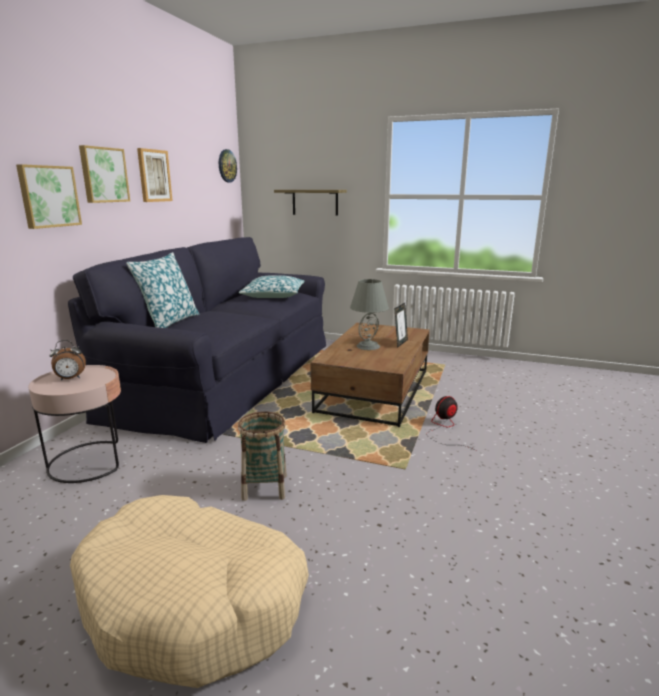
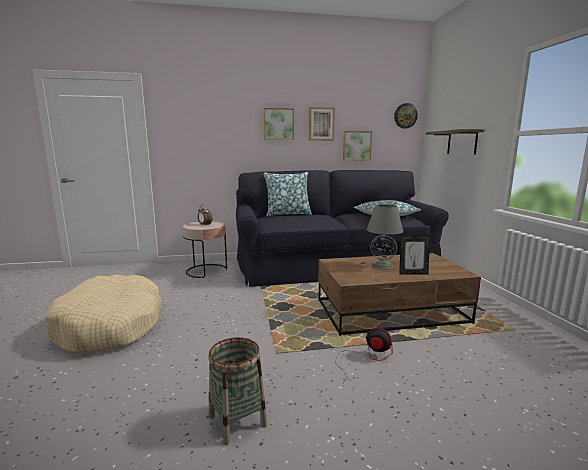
camera: 60 degrees right, 5 degrees down
picture [16,164,82,229] -> picture moved to [343,131,372,160]
basket [238,411,287,501] -> basket moved to [208,337,267,445]

